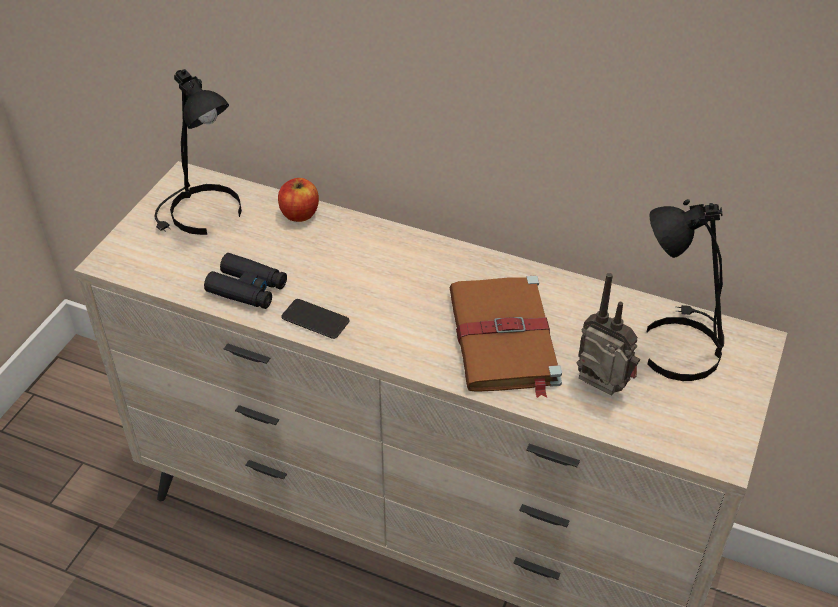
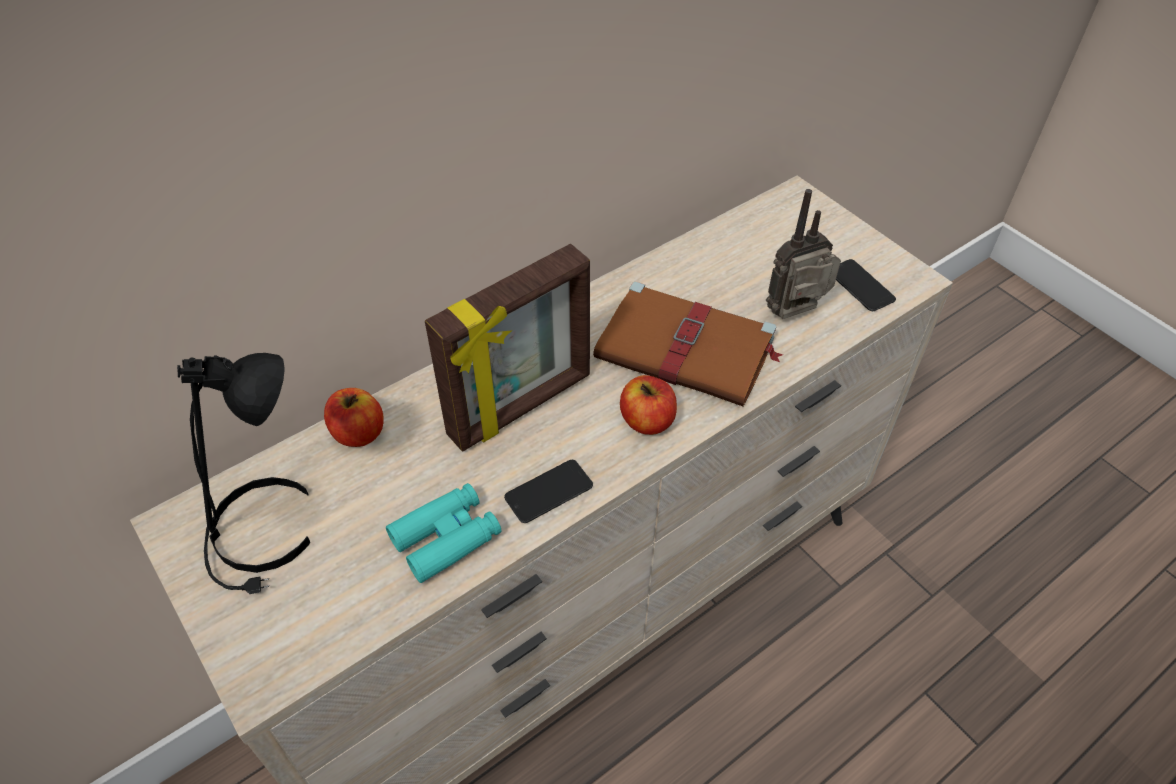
camera: 60 degrees left, 5 degrees up
black binoculars [204,253,287,309] -> turquoise binoculars [386,483,502,583]
black table lamp [647,199,724,381] -> none
none -> picture frame [425,244,590,452]
none -> apple [620,375,677,435]
none -> phone [836,259,896,311]

